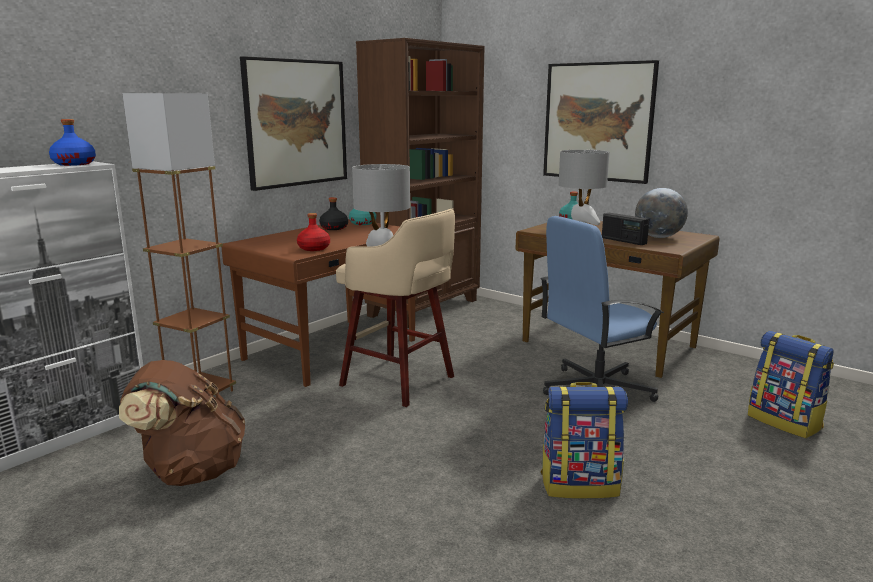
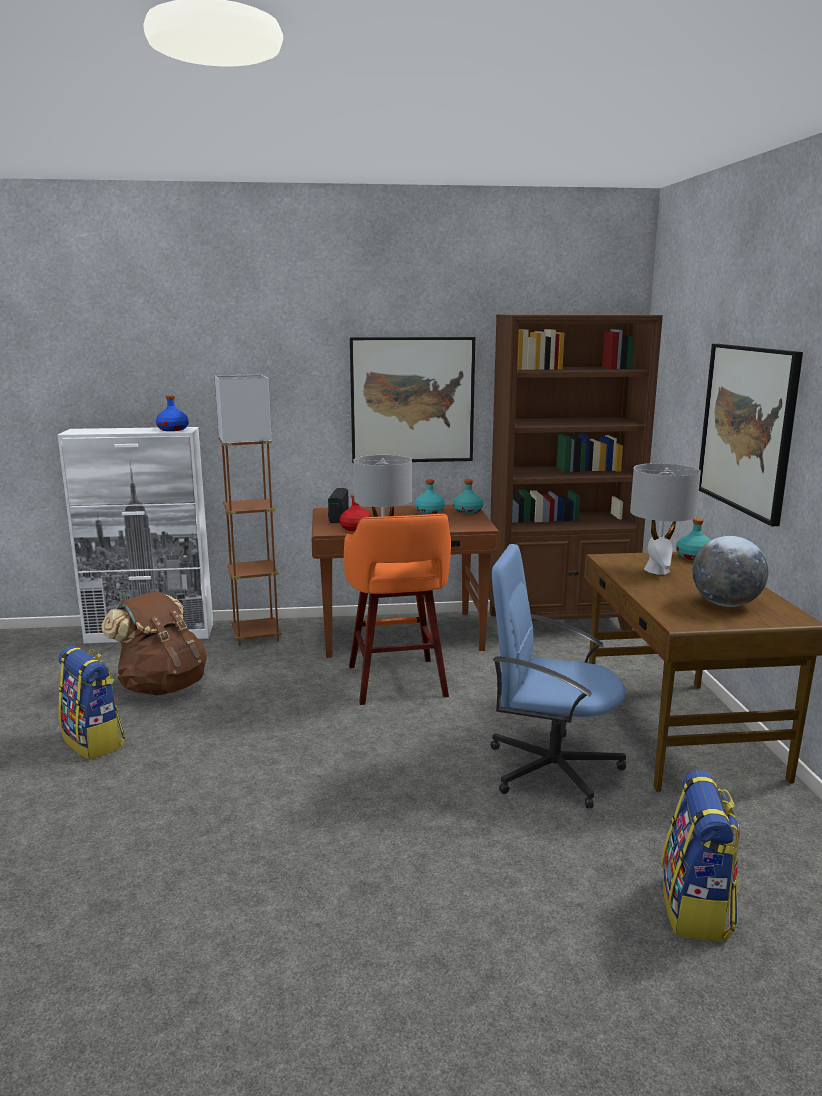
camera: 45 degrees right, 0 degrees up
black bottle [319,197,348,230] -> turquoise bottle [415,479,445,514]
beige stool [336,209,455,407] -> orange stool [344,514,451,705]
backpack [541,382,628,498] -> backpack moved to [58,646,125,760]
radio [602,213,649,245] -> radio moved to [328,488,349,523]

